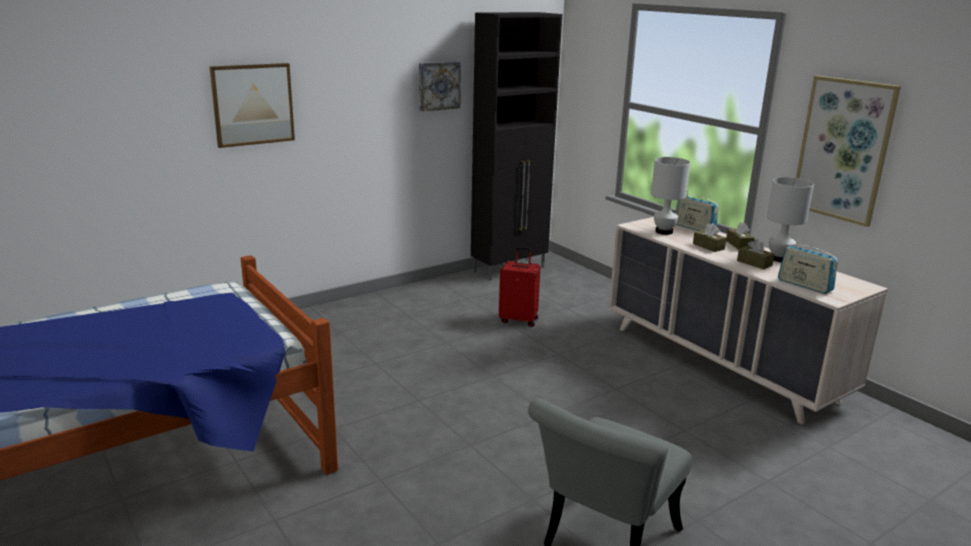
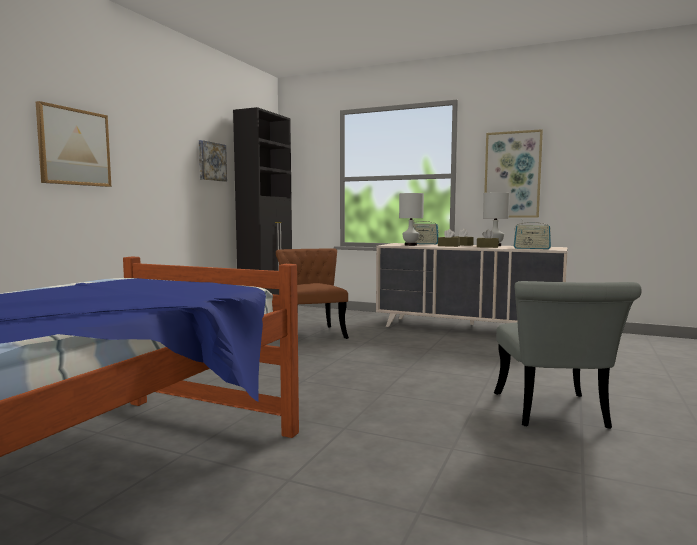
camera: 30 degrees left, 15 degrees down
red suitcase [499,247,541,327] -> brown chair [276,249,349,339]

